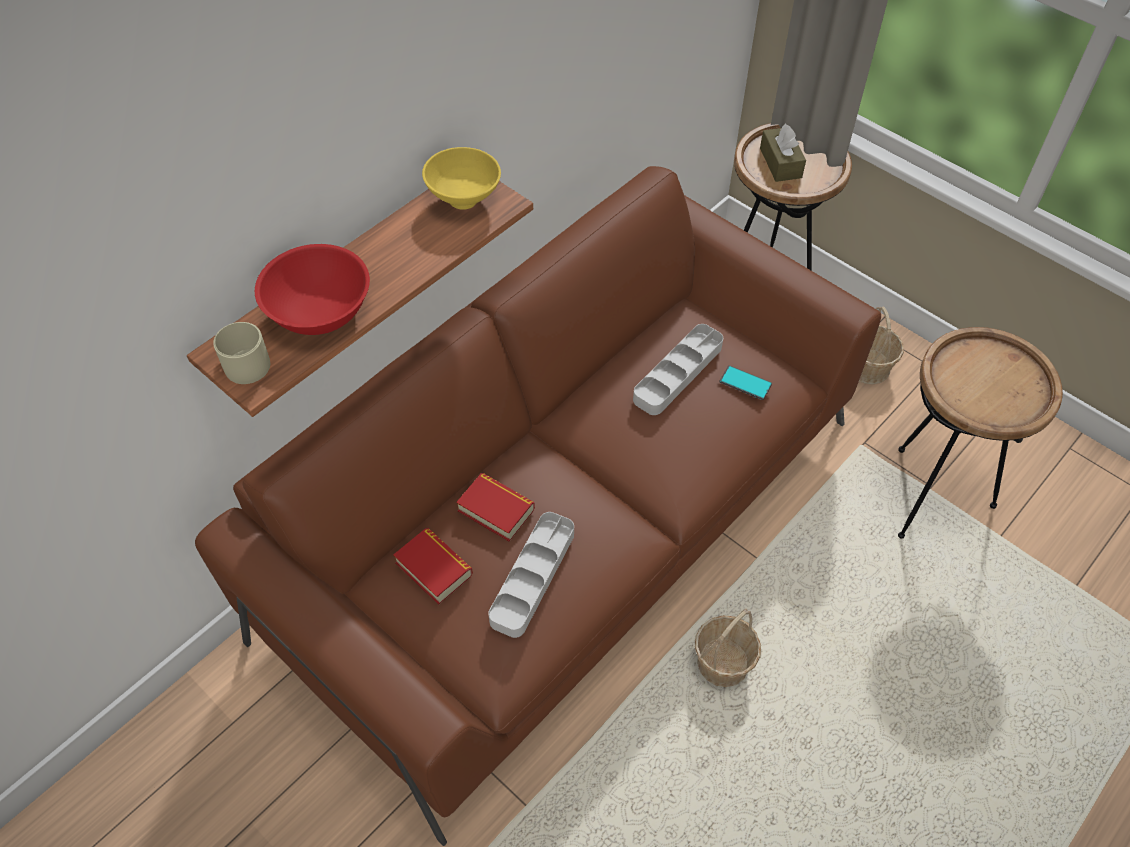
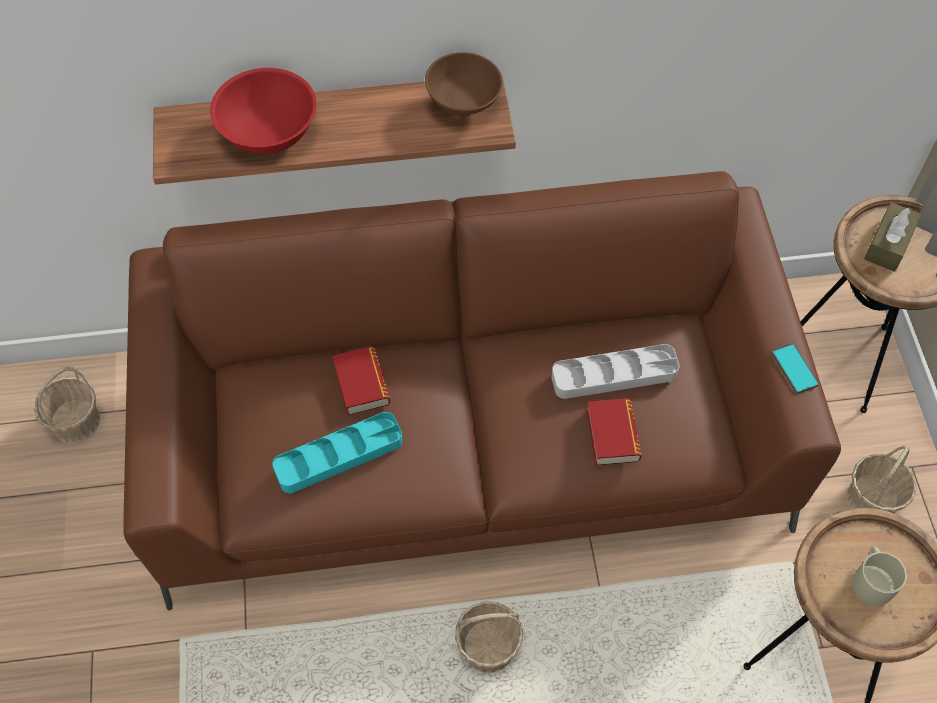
camera: 40 degrees right, 5 degrees up
beige mug [213,322,270,384] -> beige mug moved to [852,547,907,606]
book [393,528,473,605] -> book moved to [586,398,642,466]
yellow bowl [422,147,501,210] -> brown bowl [425,52,503,116]
grey tray [488,512,574,638] -> turquoise tray [273,412,403,493]
phone [719,365,772,400] -> phone moved to [771,343,819,394]
none -> basket [34,366,100,443]

